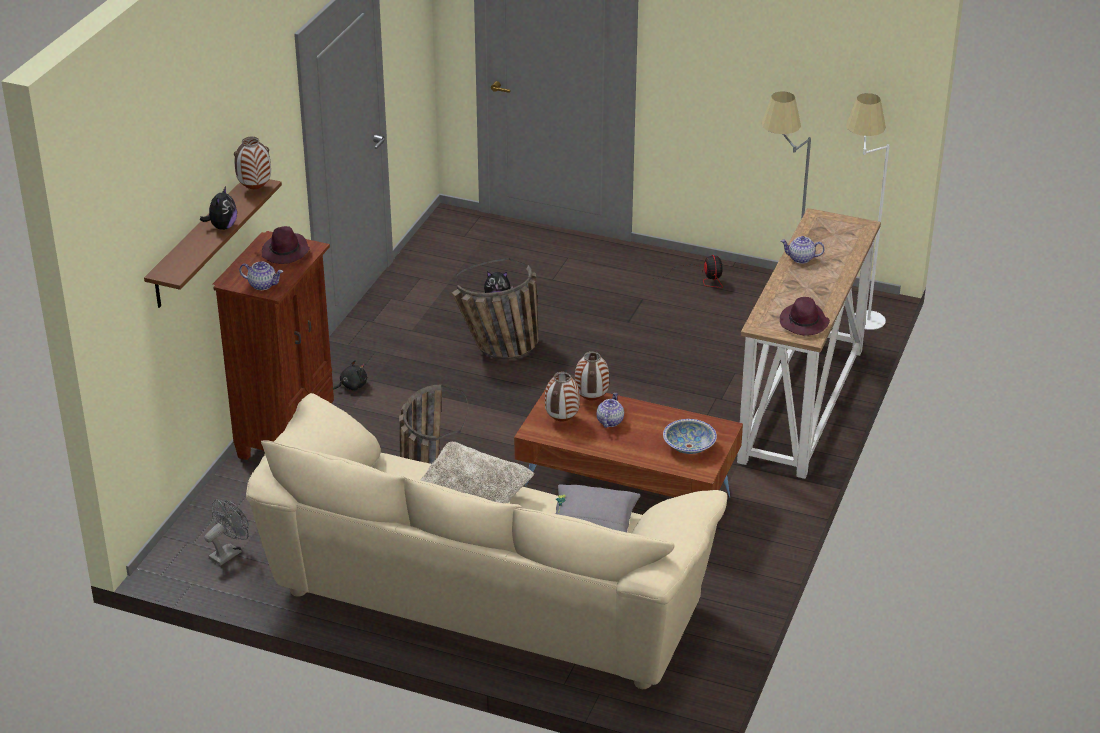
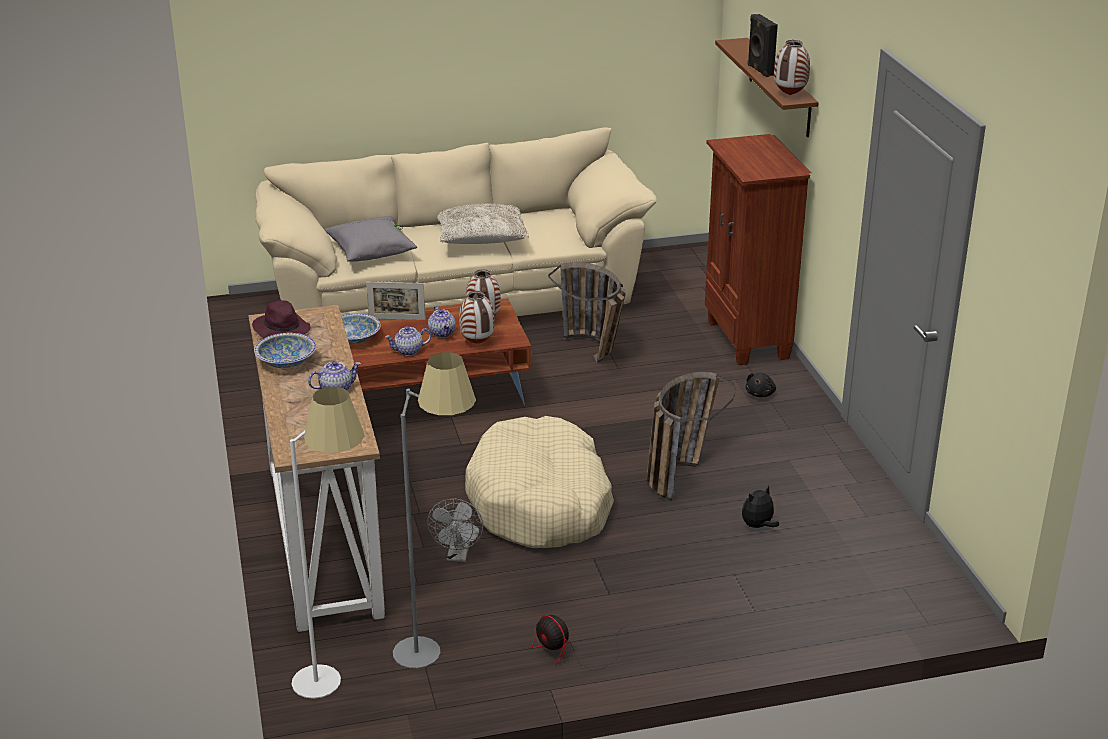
camera: 145 degrees right, 5 degrees down
plush toy [200,186,237,230] -> black speaker [747,14,778,77]
grey fan [204,499,249,566] -> grey fan moved to [427,499,484,562]
teapot [239,261,283,290] -> teapot moved to [385,326,431,356]
purple hat [262,226,310,264] -> none
none -> bowl [254,333,316,368]
none -> picture frame [366,282,425,320]
none -> beige dog bed [465,416,614,548]

